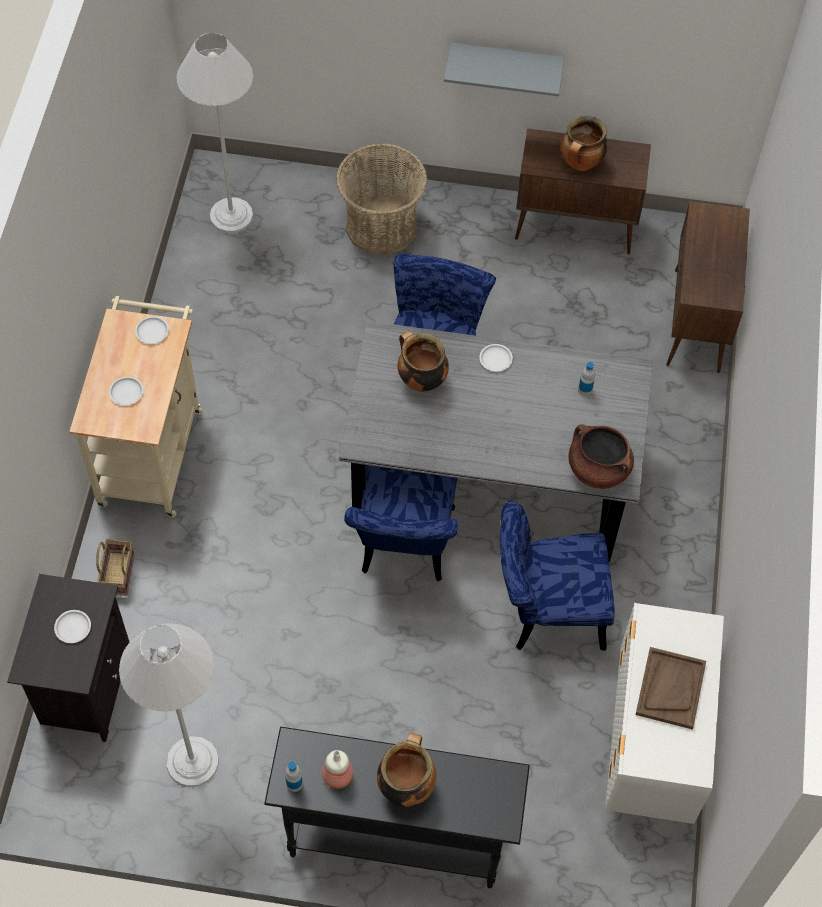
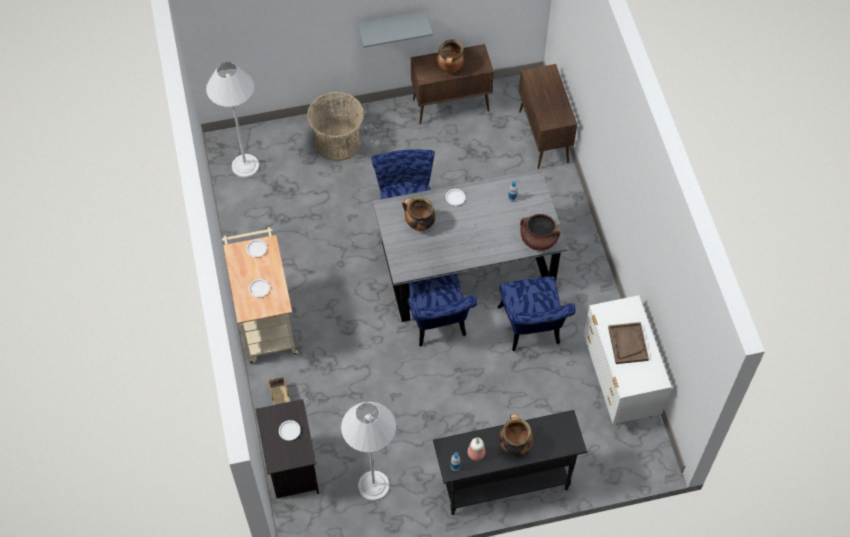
camera: 20 degrees left, 0 degrees up
blue chair [500,501,615,651] -> blue chair turned 75 degrees counterclockwise [497,276,576,351]

